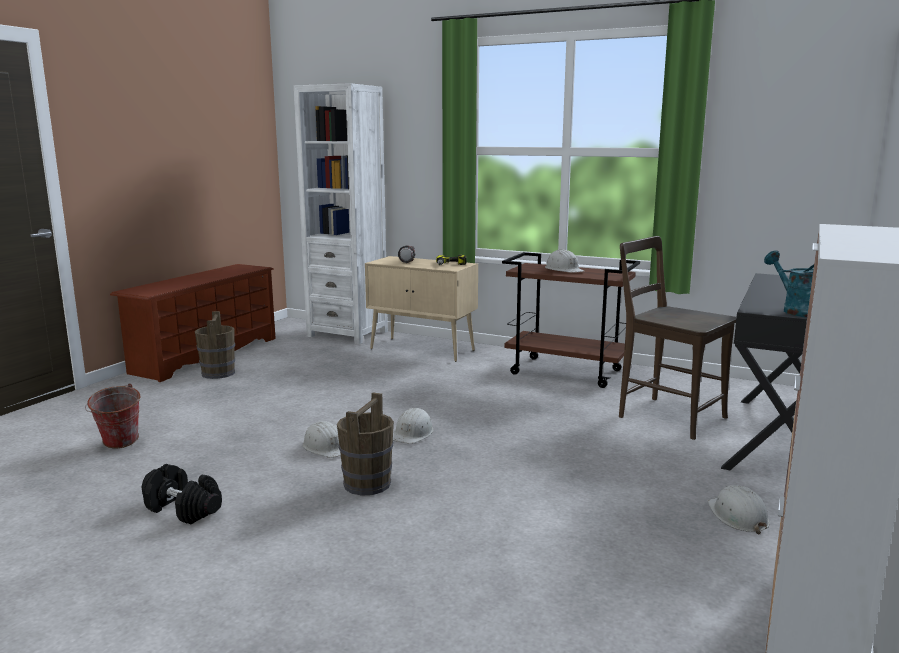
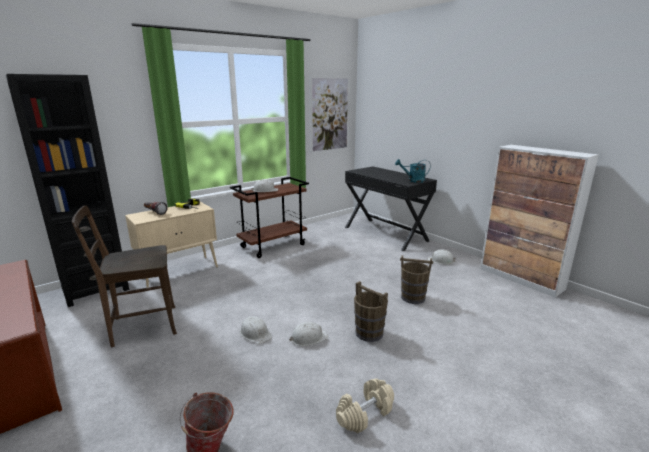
camera: 65 degrees left, 5 degrees up
black dumbbell [142,464,222,524] -> beige dumbbell [336,378,394,433]
brown bucket [195,311,235,379] -> brown bucket moved to [400,255,433,304]
white bookcase [294,83,388,344] -> black bookcase [6,74,129,307]
white hard hat [393,408,434,444] -> white hard hat moved to [240,316,272,344]
brown chair [619,236,737,440] -> brown chair moved to [72,205,177,347]
none -> picture [310,76,350,154]

